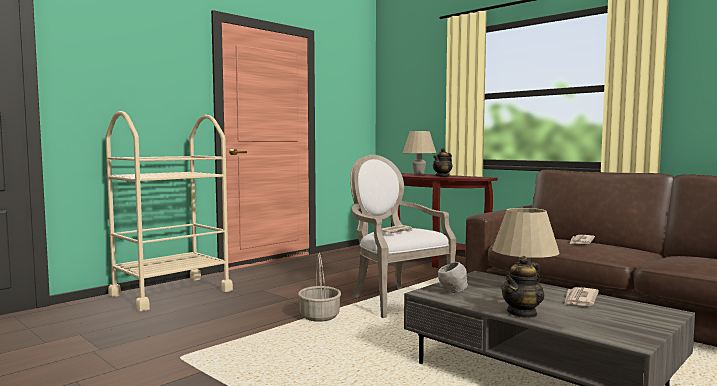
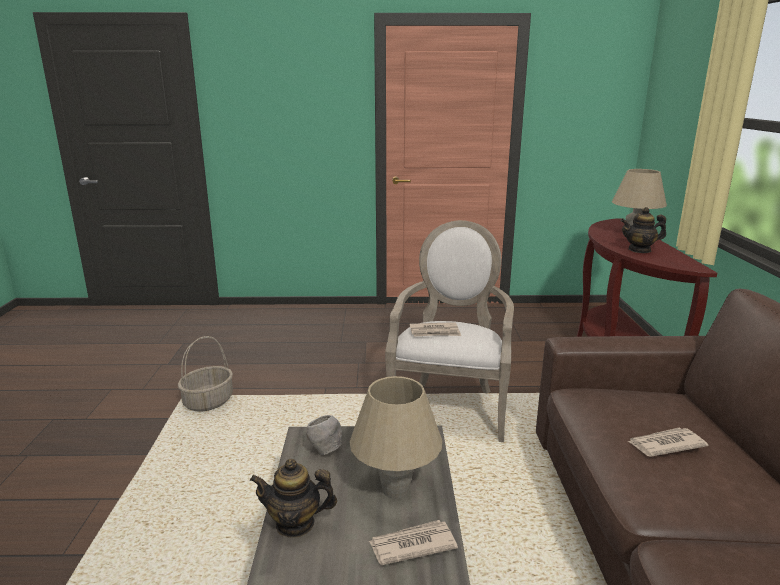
camera: 45 degrees right, 15 degrees up
beige cart [106,111,233,311] -> none
basket [298,253,341,322] -> basket moved to [178,336,233,412]

